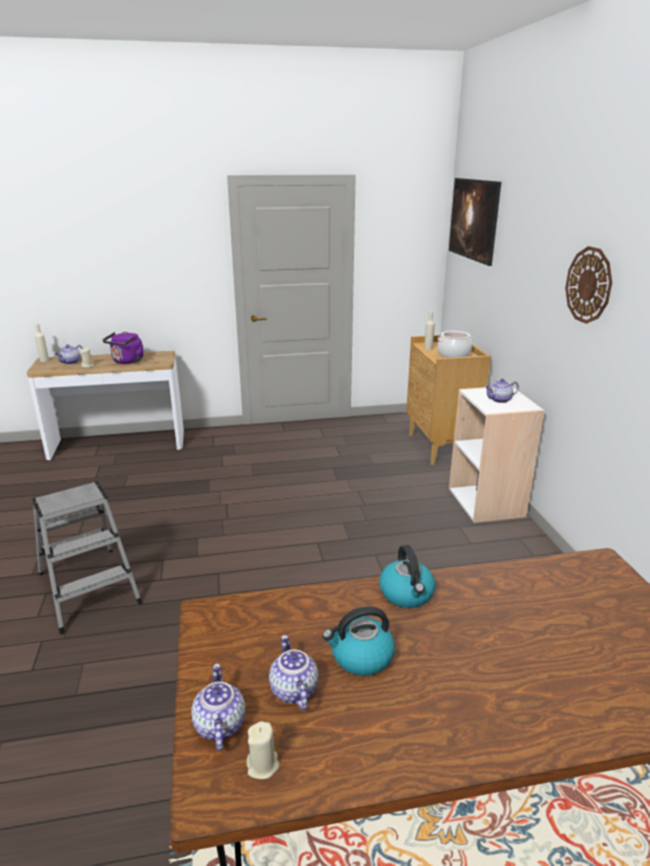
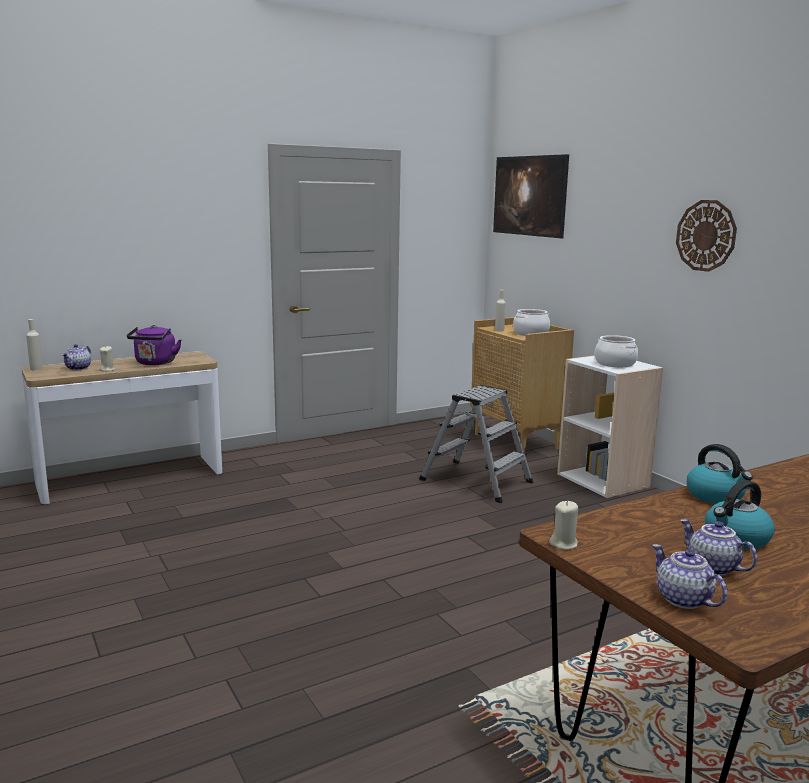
camera: 20 degrees left, 10 degrees down
grey step ladder [32,481,142,635] -> grey step ladder moved to [419,385,534,503]
beige candle [246,721,280,779] -> beige candle moved to [549,501,578,550]
teapot [484,379,519,403] -> cooking pot [595,335,638,367]

